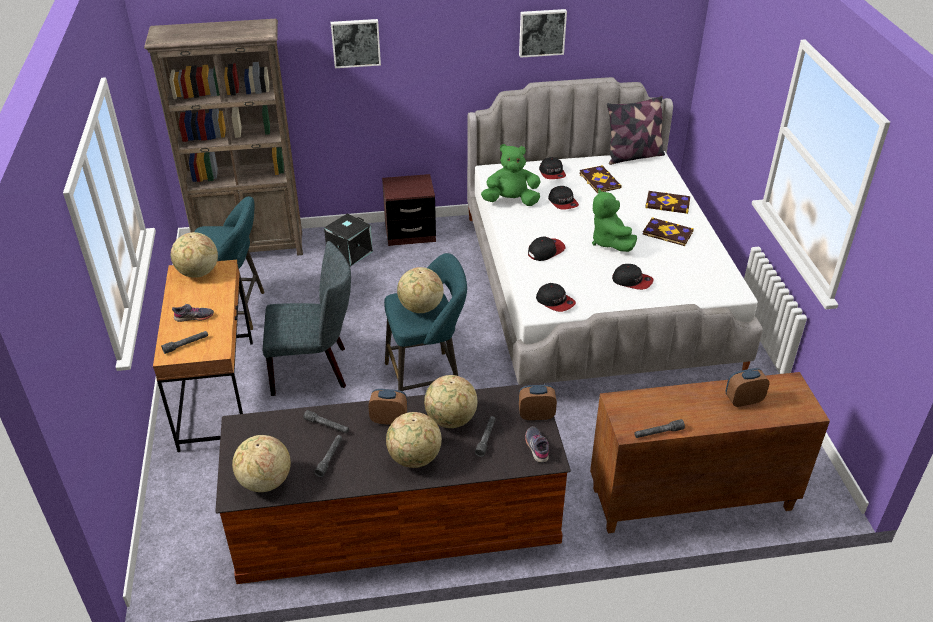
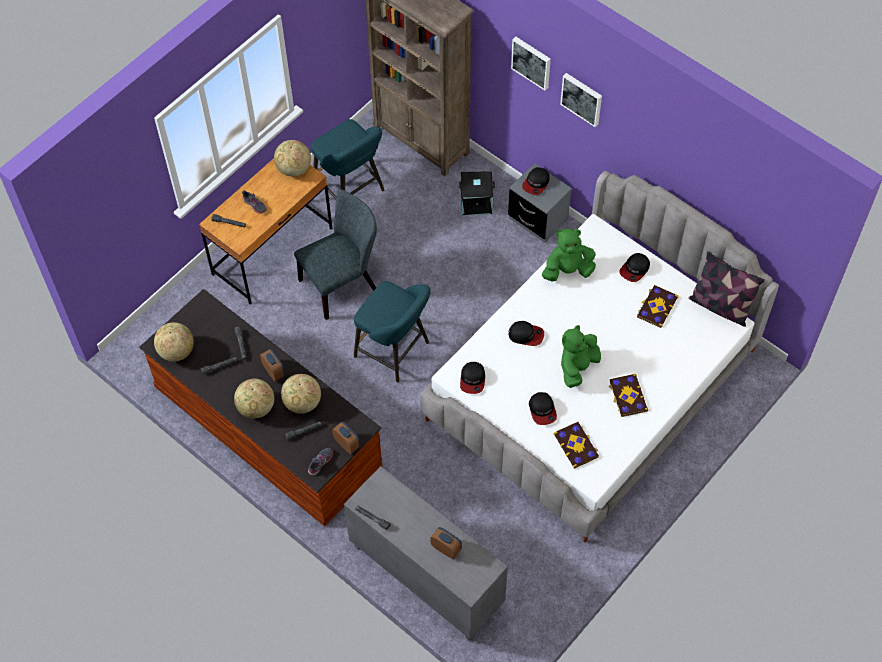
camera: 50 degrees right, 20 degrees up
grey chair [263,241,351,396] -> grey chair turned 75 degrees counterclockwise [294,189,377,320]
brown nightstand [382,174,436,246] -> grey nightstand [508,163,572,243]
globe [397,267,444,313] -> none
green plush toy [481,144,540,206] -> green plush toy turned 60 degrees counterclockwise [542,229,596,281]
picture [519,9,567,58] -> picture moved to [560,73,602,127]
cap [548,186,579,210] -> cap moved to [522,167,549,195]
brown cabinet [590,372,830,533] -> grey cabinet [344,466,508,641]
book [645,191,690,214] -> book moved to [553,422,599,468]

